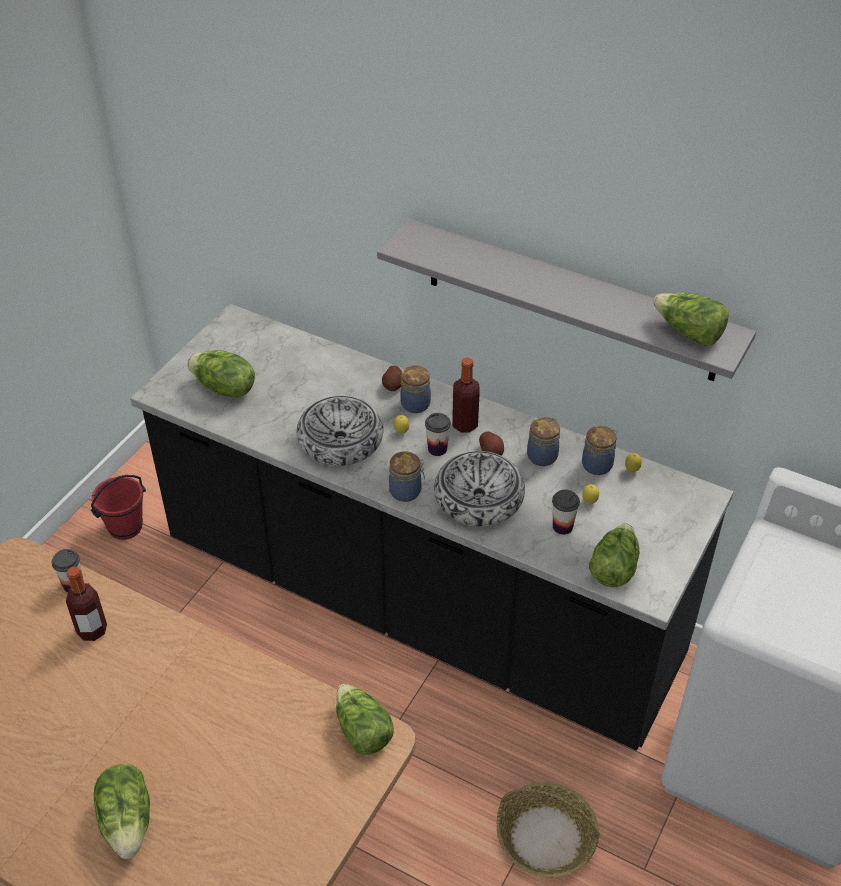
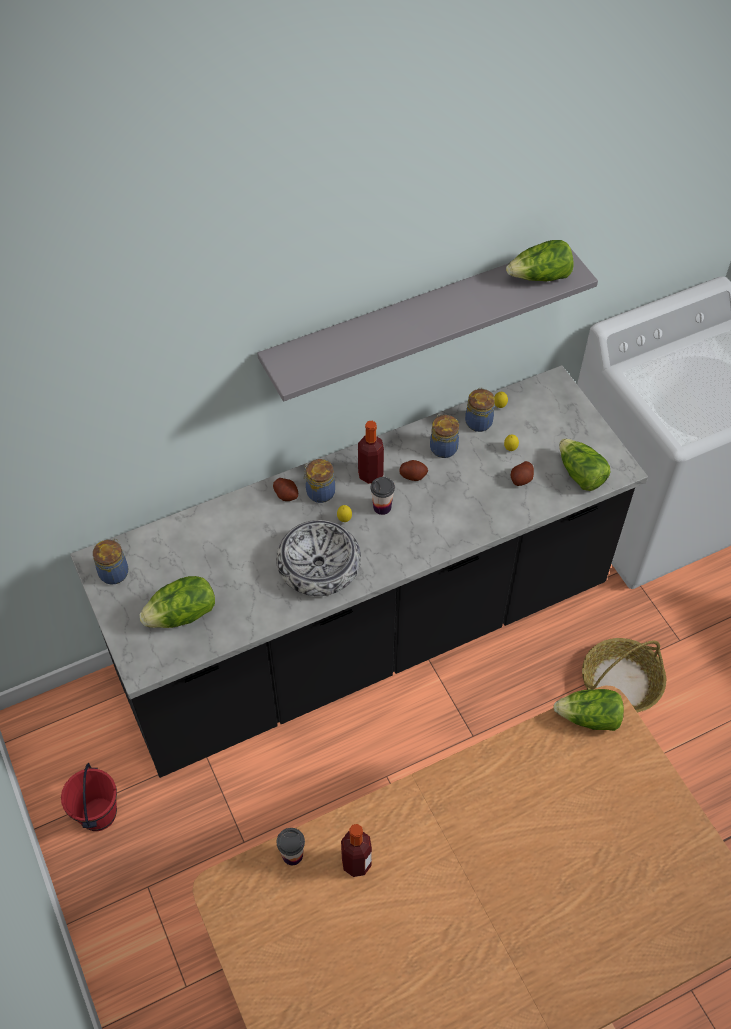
camera: 55 degrees left, 10 degrees up
lettuce [94,764,150,859] -> none
jar [389,451,425,502] -> jar moved to [93,538,128,585]
bowl [434,451,525,526] -> none
cup [552,490,580,535] -> potato [510,461,534,486]

